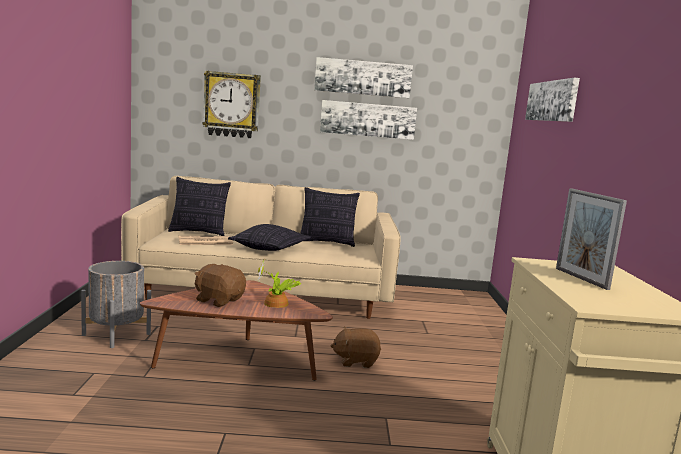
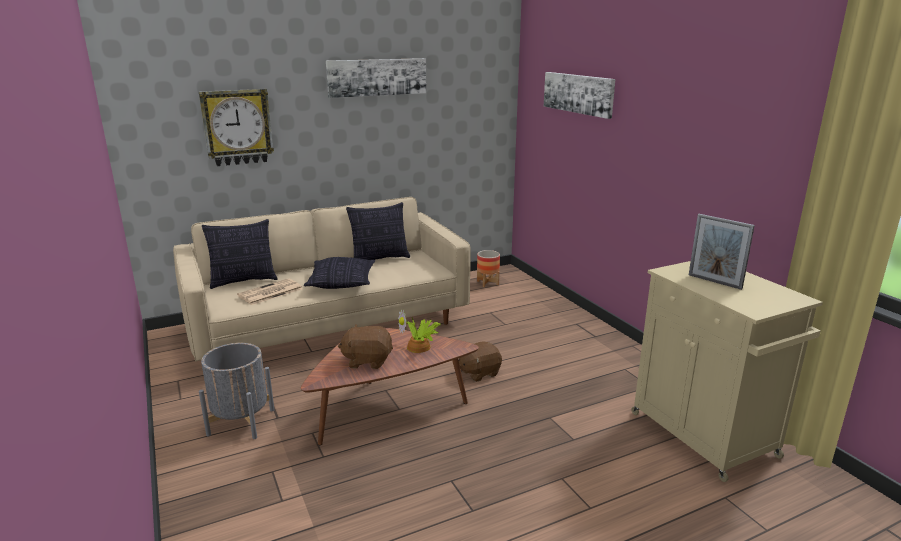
camera: 25 degrees left, 10 degrees up
picture [320,100,417,140] -> none
none -> planter [477,250,500,287]

